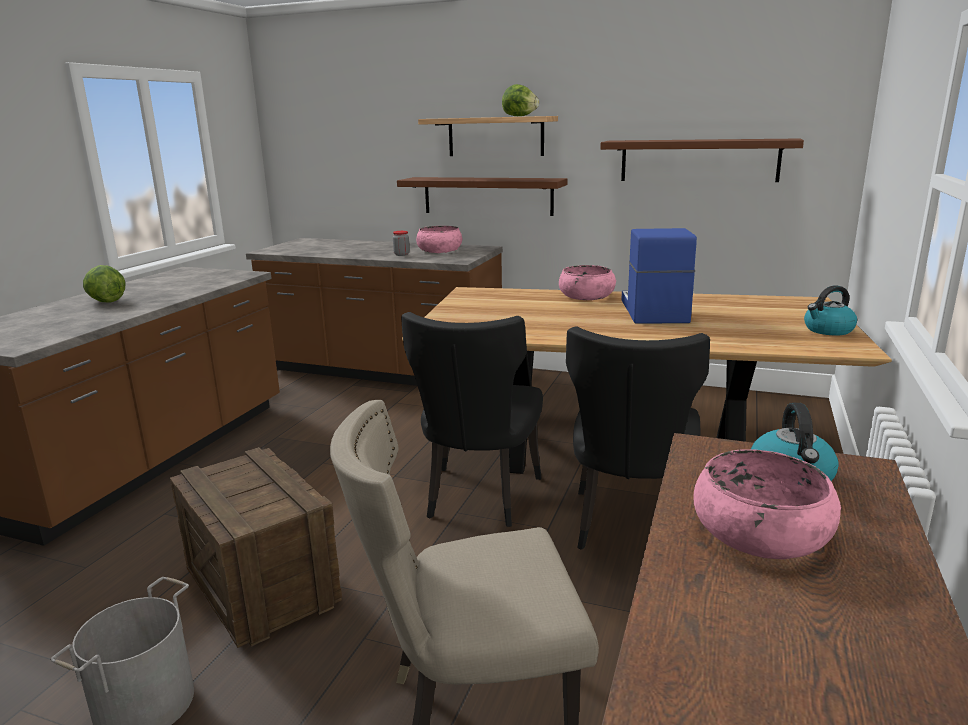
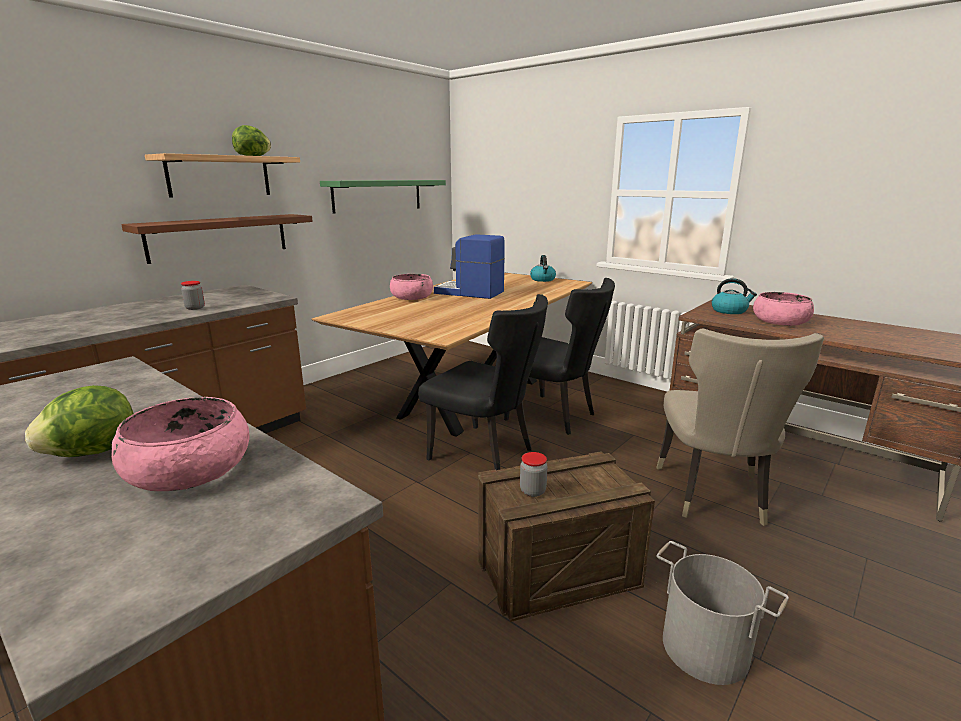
camera: 70 degrees left, 0 degrees up
pink bowl [416,226,462,253] -> pink bowl moved to [112,397,249,491]
brown shelf [600,138,804,182] -> green shelf [320,180,446,214]
none -> jar [520,452,548,497]

